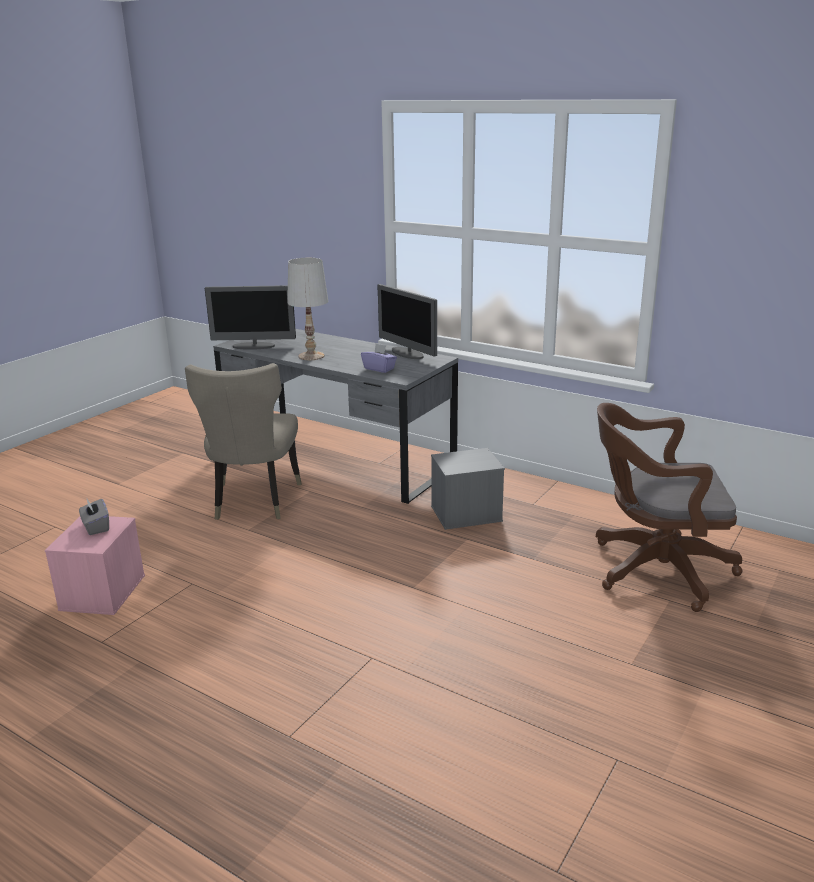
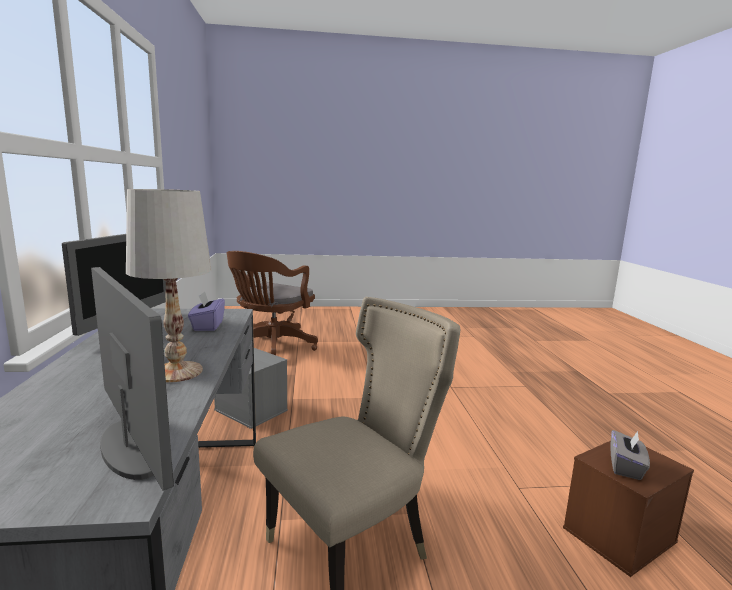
camera: 130 degrees left, 10 degrees down
pink storage box [45,516,145,615] -> brown storage box [563,441,694,577]
brown office chair [596,403,743,612] -> brown office chair turned 60 degrees clockwise [227,251,318,355]

